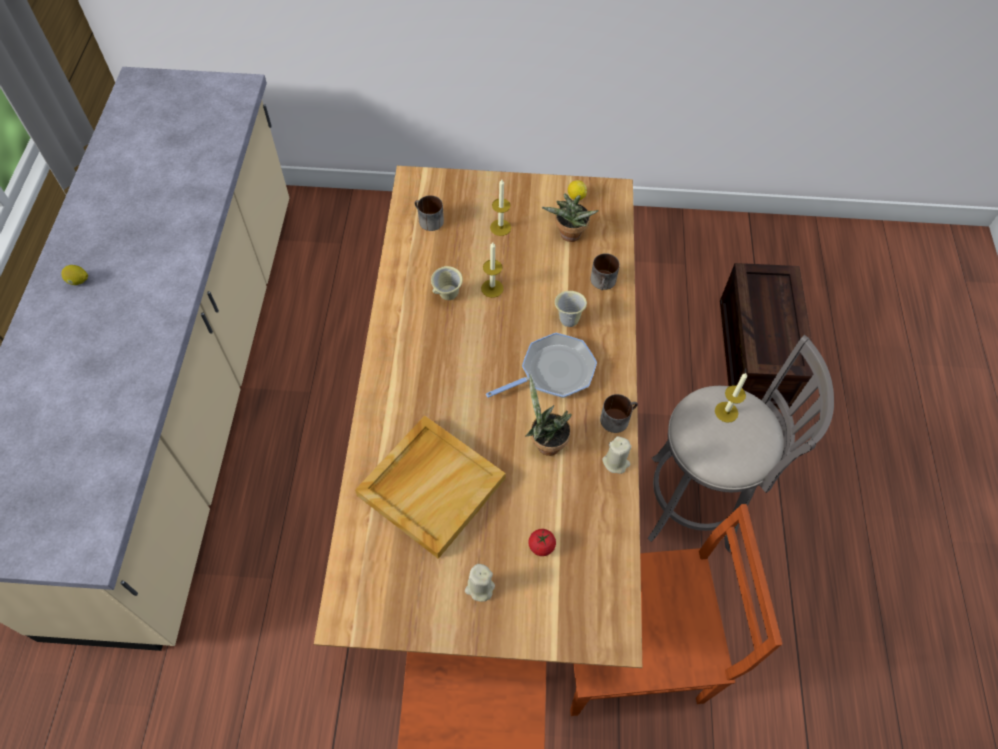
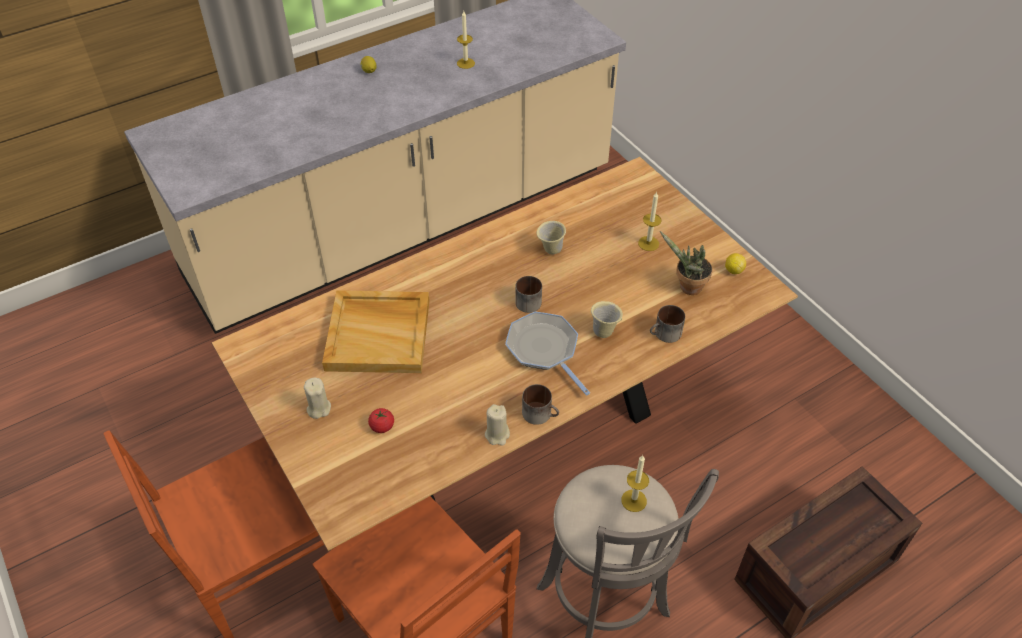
camera: 55 degrees right, 10 degrees down
mug [414,195,444,231] -> mug moved to [515,276,542,313]
candle [481,242,503,298] -> candle moved to [457,11,475,69]
frying pan [486,333,597,398] -> frying pan turned 150 degrees counterclockwise [505,312,590,396]
potted plant [525,374,572,456] -> none

